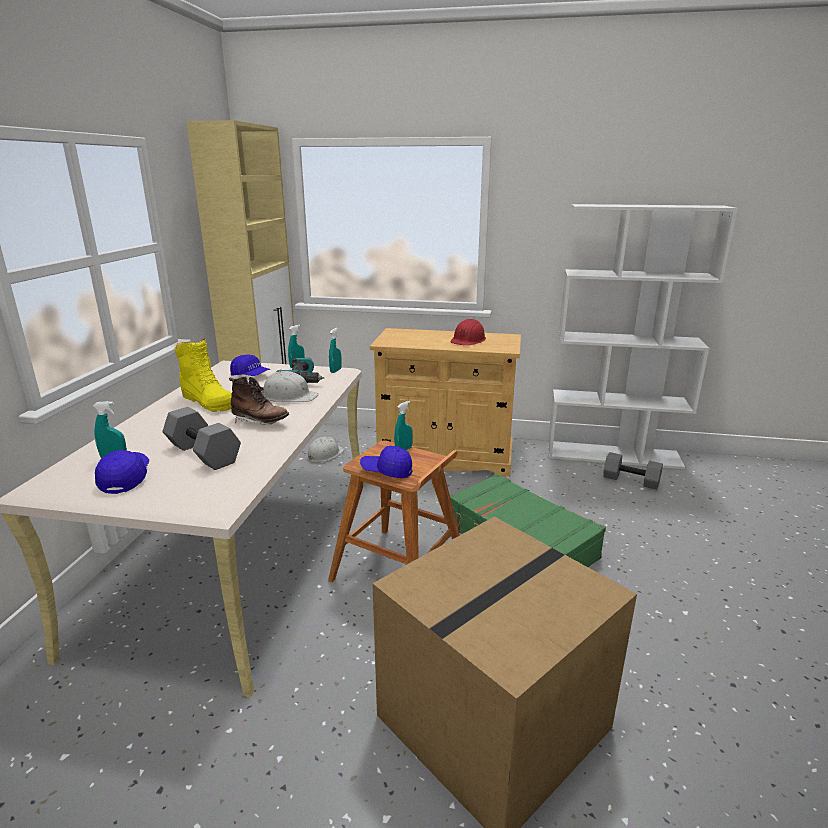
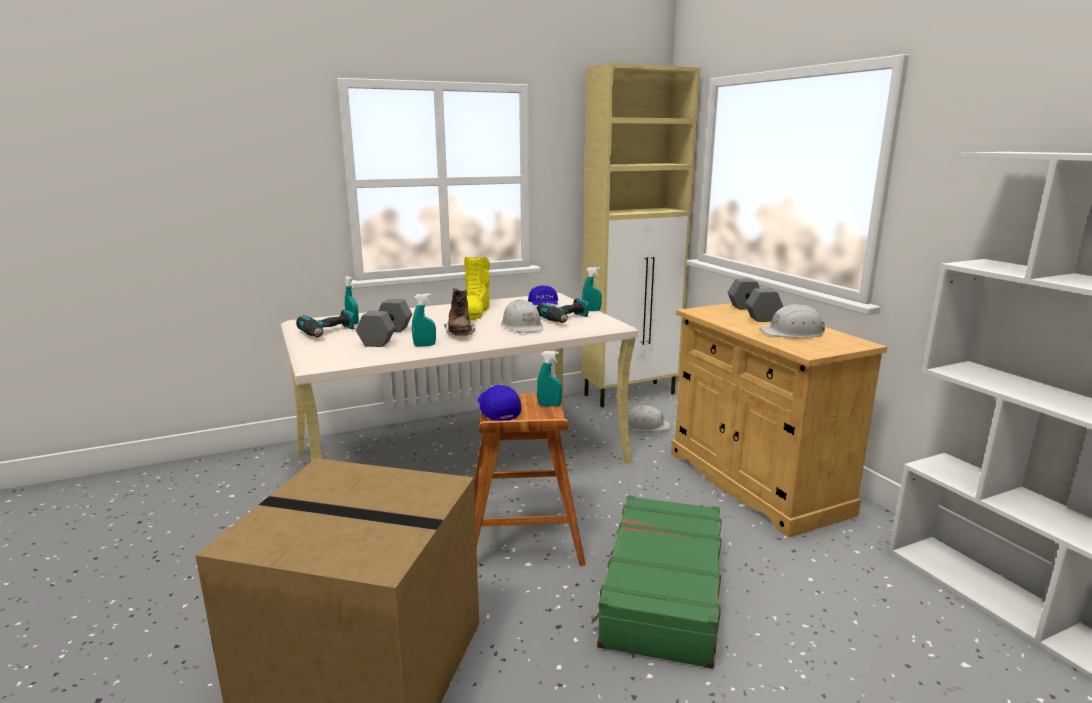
camera: 55 degrees right, 5 degrees down
blue cap [95,450,149,494] -> power drill [296,309,355,337]
turquoise spray bottle [329,328,342,373] -> turquoise spray bottle moved to [412,293,436,347]
red hard hat [451,319,486,346] -> white hard hat [759,304,825,338]
grey dumbbell [604,452,663,490] -> grey dumbbell moved to [728,278,783,322]

